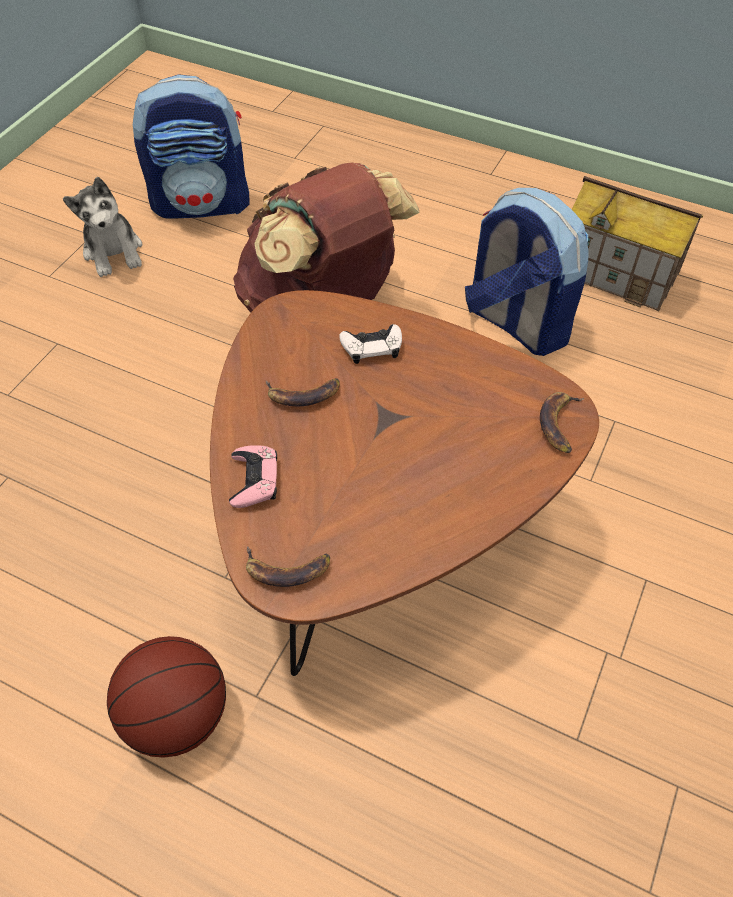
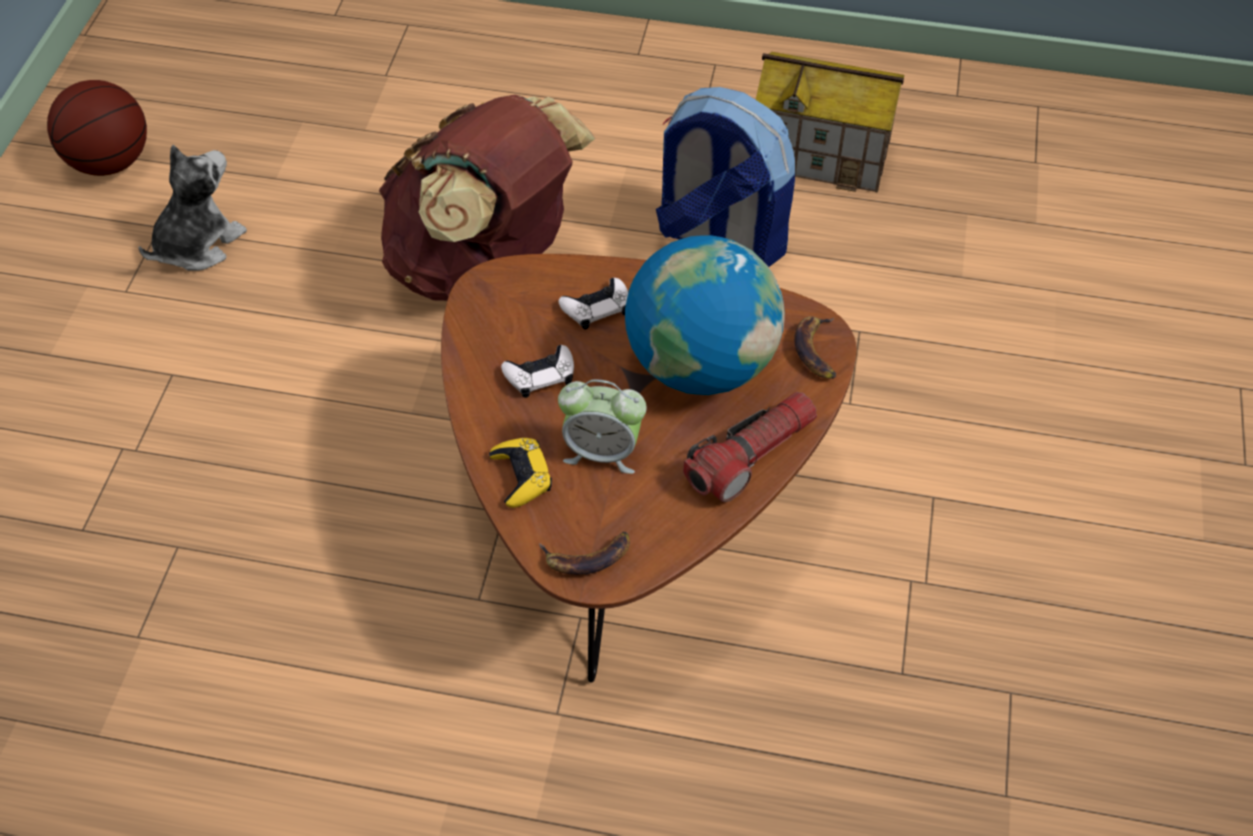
camera: 15 degrees left, 0 degrees up
plush toy [63,177,142,277] -> plush toy turned 105 degrees counterclockwise [138,145,247,271]
basketball [107,636,226,757] -> basketball moved to [47,80,147,176]
backpack [133,75,250,219] -> none
pink game controller [229,445,277,508] -> yellow game controller [489,438,552,508]
banana [265,378,339,406] -> white game controller [501,345,574,398]
none -> alarm clock [558,379,647,474]
none -> globe [625,235,785,395]
none -> flashlight [683,392,817,502]

